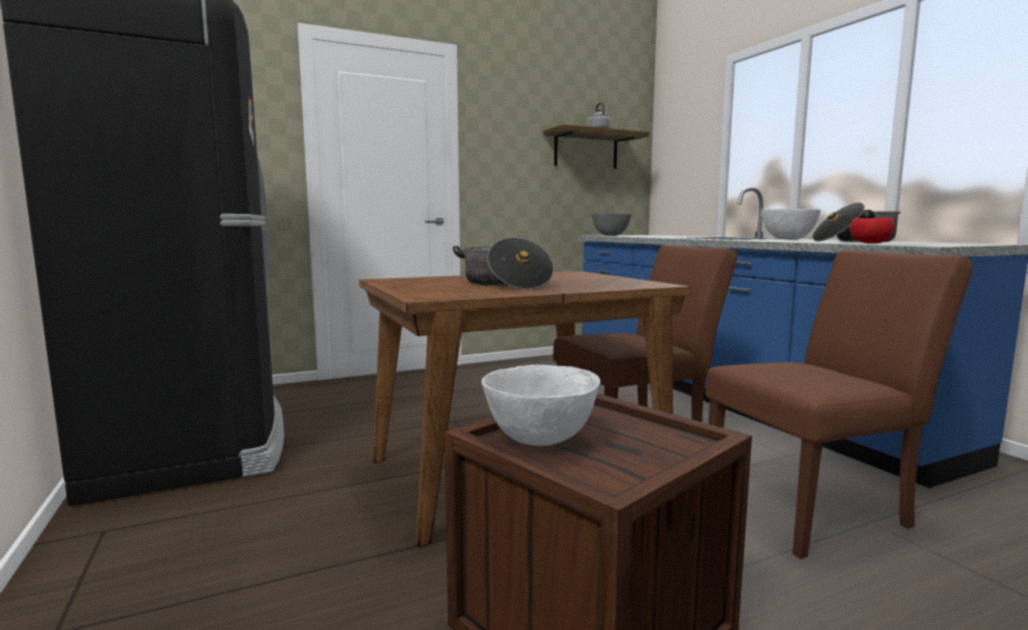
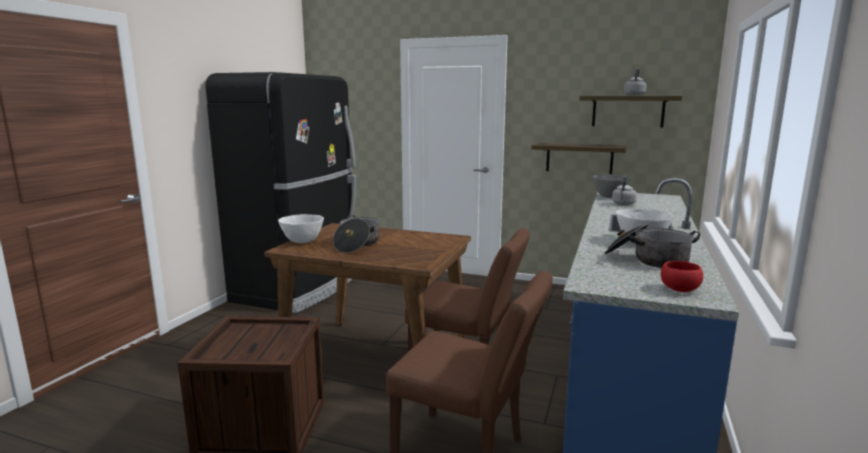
camera: 45 degrees right, 5 degrees up
white bowl [482,365,600,446] -> white bowl moved to [278,214,324,243]
red bowl [850,218,894,244] -> red bowl moved to [661,261,703,292]
none -> shelf [531,142,626,174]
none -> grey kettle [612,175,637,205]

